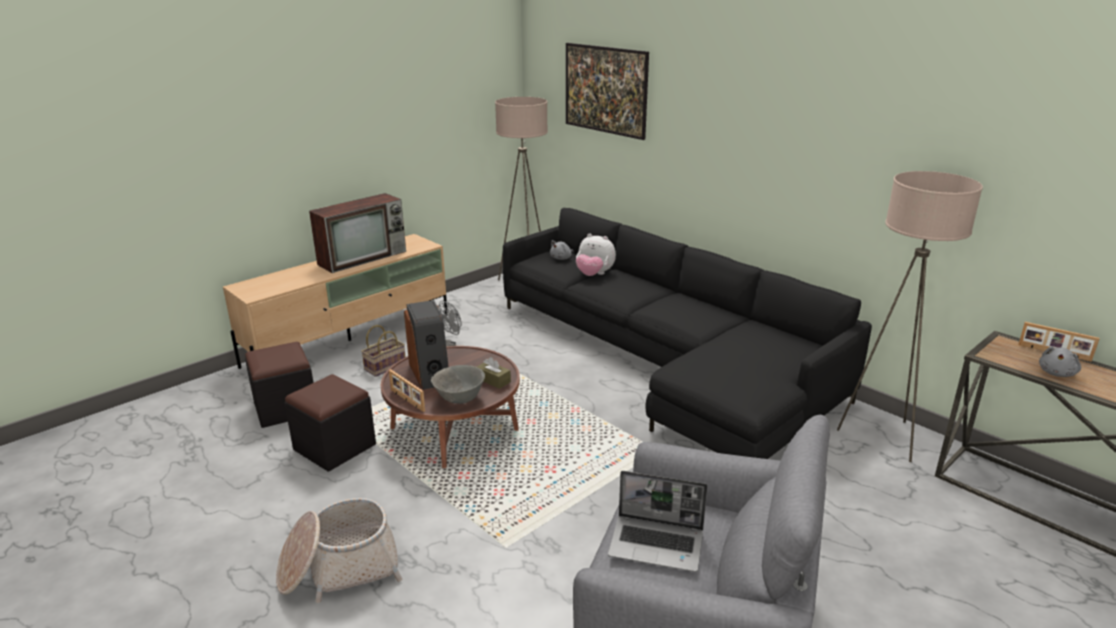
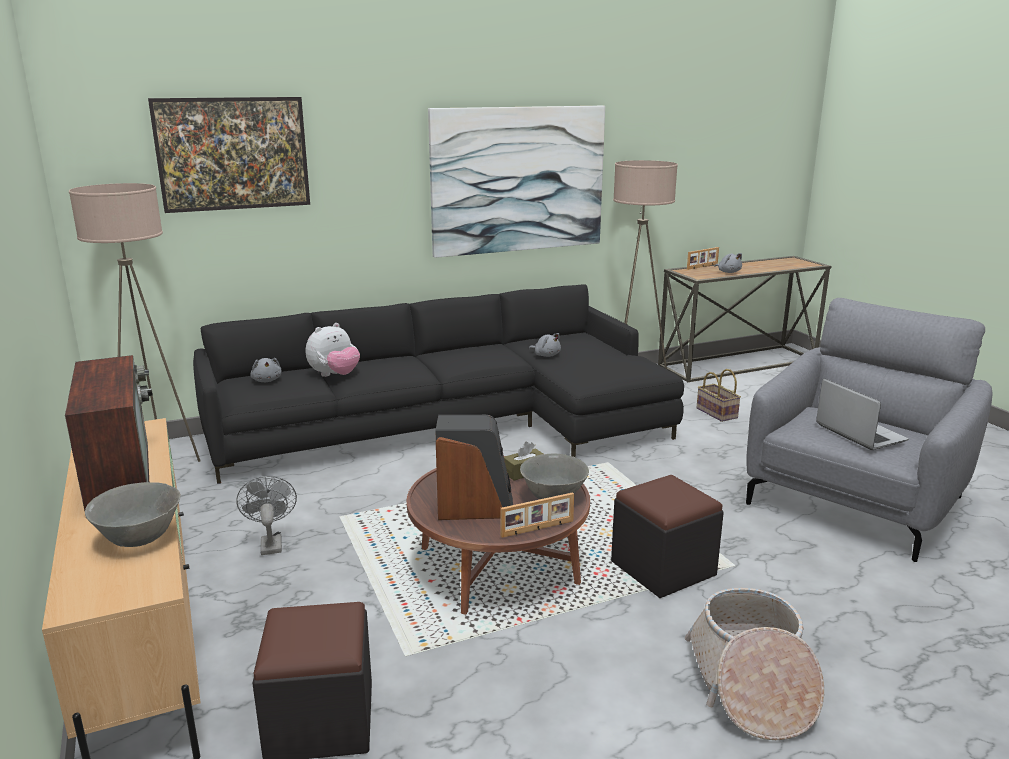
camera: 70 degrees left, 5 degrees down
black ottoman [285,374,376,472] -> black ottoman moved to [611,475,724,598]
basket [361,325,406,377] -> basket moved to [696,369,741,422]
laptop [608,471,708,572] -> laptop turned 60 degrees counterclockwise [816,378,909,450]
none -> grey bowl [85,482,181,547]
none -> picture [428,106,605,258]
none -> grey plush toy [529,333,561,357]

